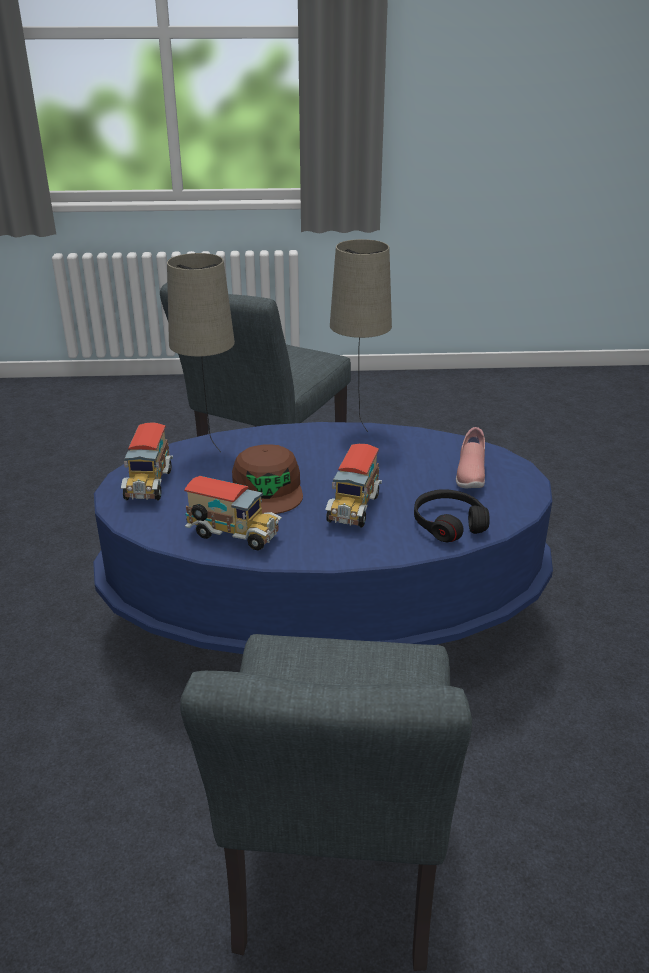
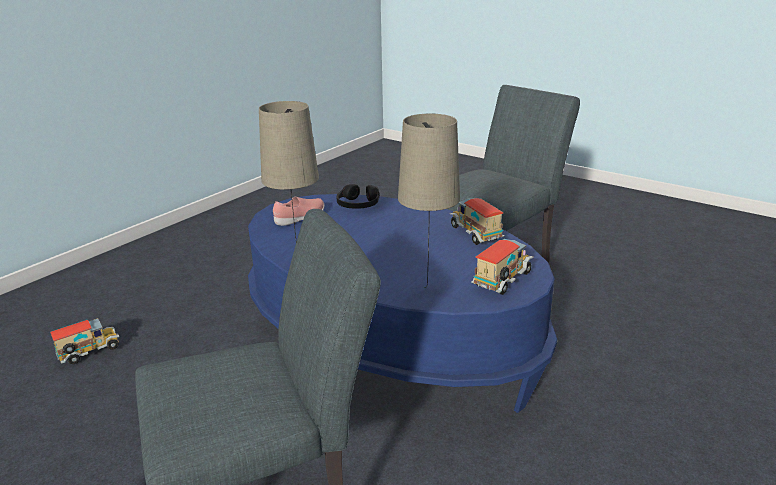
camera: 140 degrees left, 5 degrees down
brown cap [232,445,303,514] -> none
toy truck [325,444,382,528] -> toy truck moved to [50,318,119,364]

